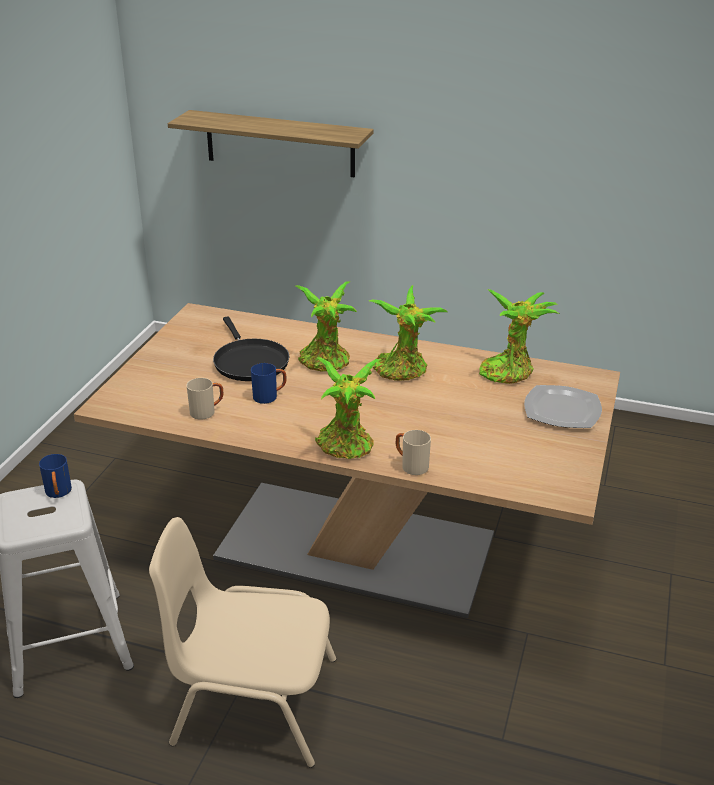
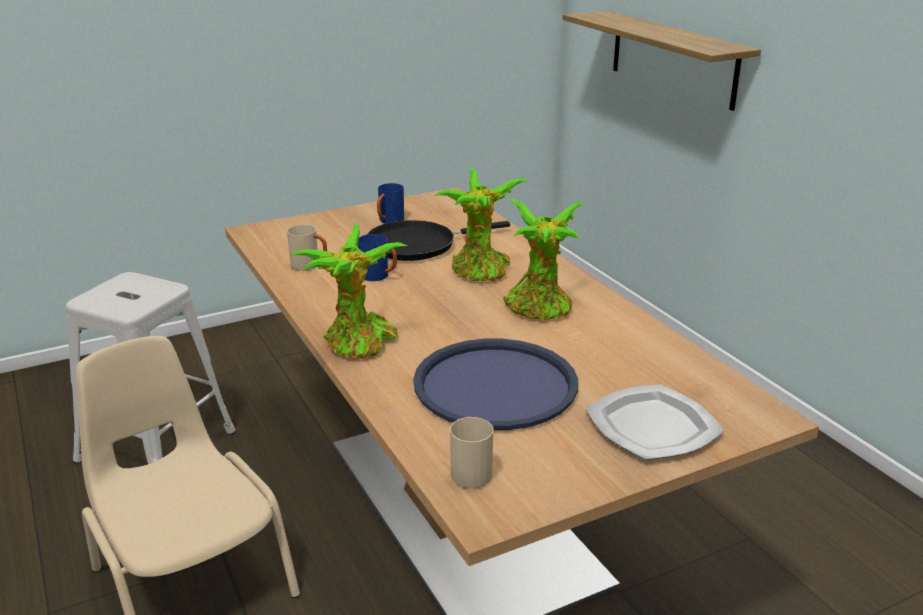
camera: 45 degrees right, 5 degrees down
blue mug [39,454,72,498] -> blue mug moved to [377,183,404,224]
black frying pan [213,316,289,381] -> black frying pan turned 45 degrees clockwise [367,220,510,261]
beige mug [396,430,431,475] -> beige mug moved to [450,416,493,489]
potted plant [479,289,559,384] -> none
none -> blue tray [413,339,578,430]

